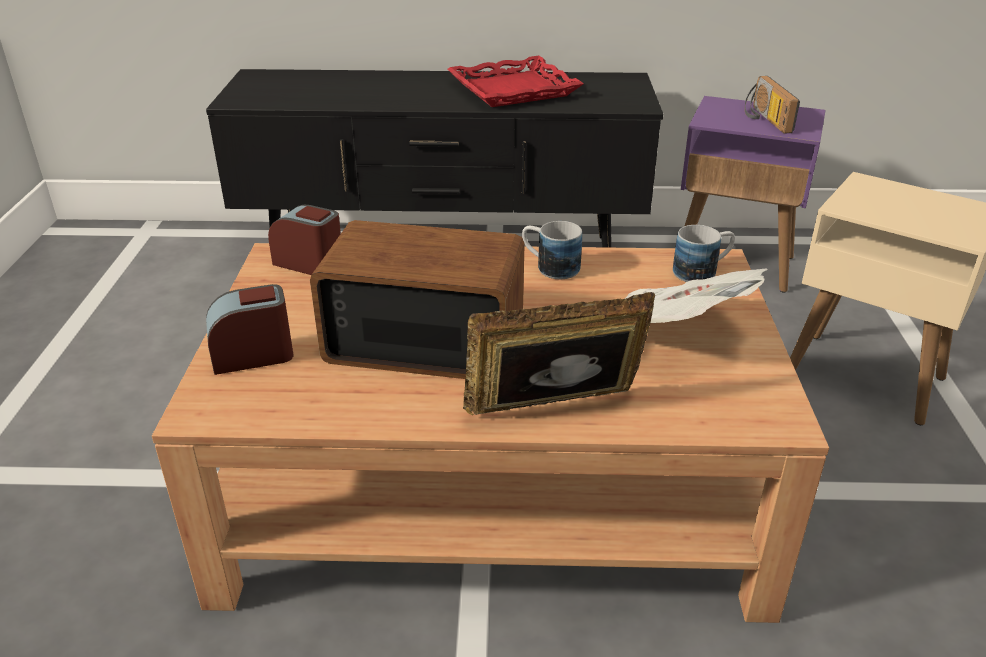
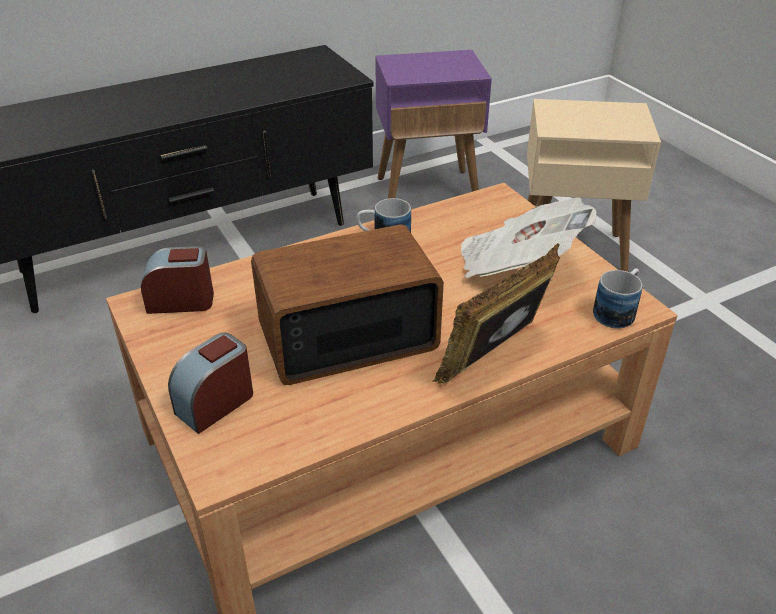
camera: 30 degrees left, 5 degrees up
red tray [447,56,584,107] -> none
mug [673,225,735,282] -> mug moved to [593,268,643,328]
radio [745,76,800,134] -> none

